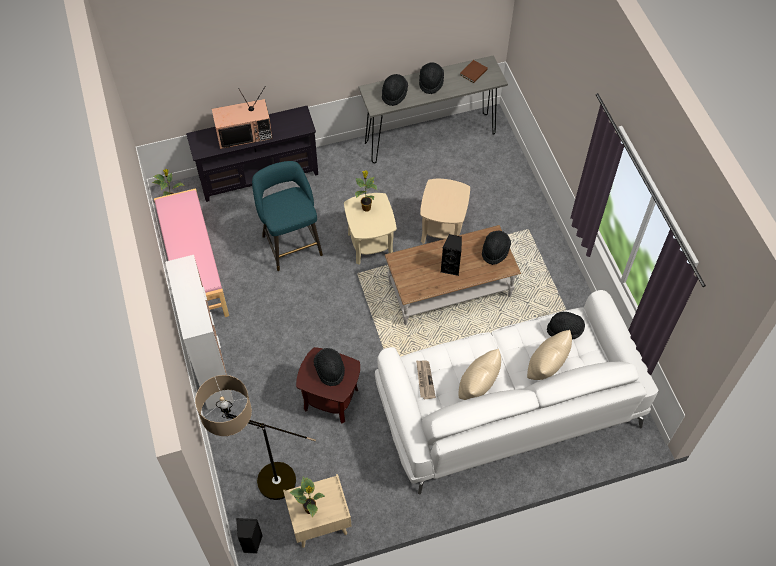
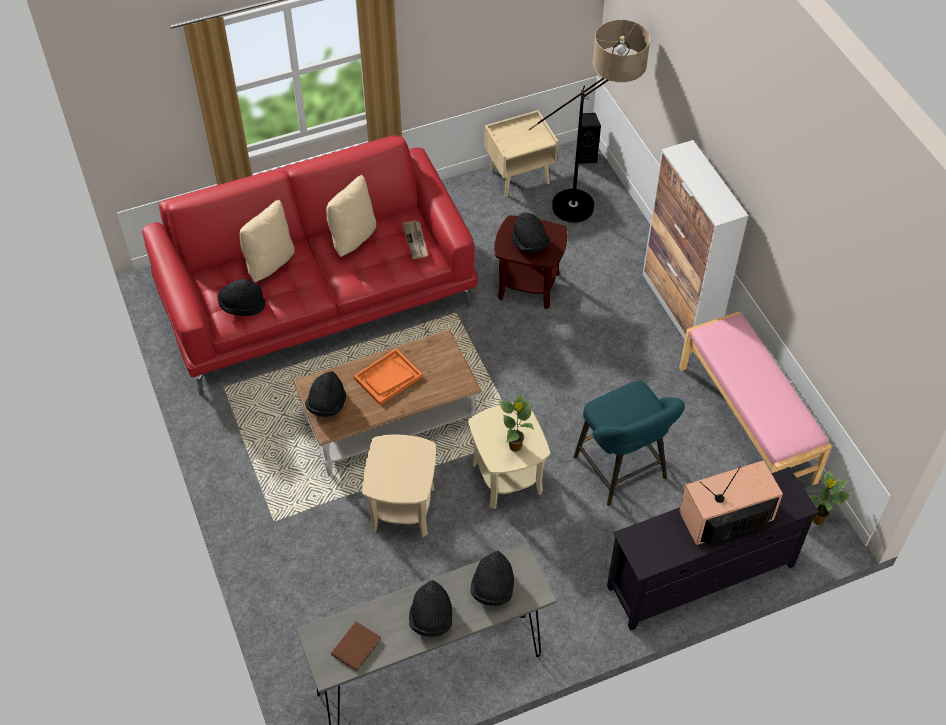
camera: 175 degrees right, 5 degrees down
potted plant [289,477,325,518] -> none
white sofa [375,290,659,494] -> red sofa [142,135,478,396]
black speaker [441,234,462,276] -> orange tray [354,349,423,405]

